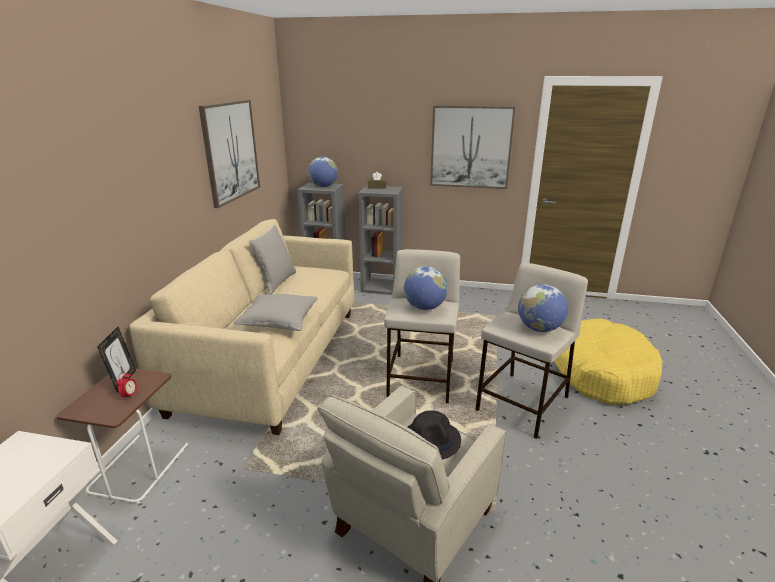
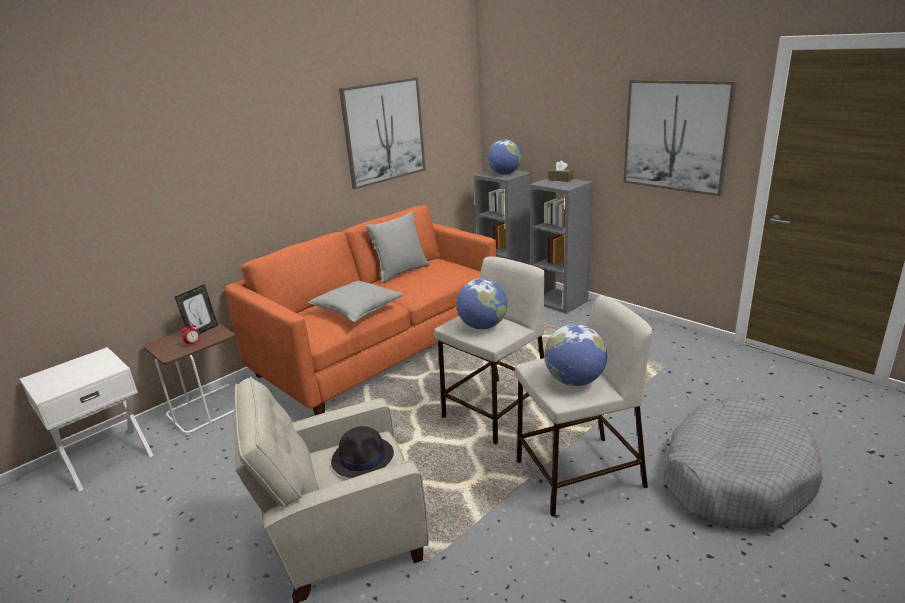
camera: 35 degrees right, 0 degrees up
beige sofa [129,219,354,435] -> orange sofa [225,206,496,416]
yellow dog bed [554,318,662,405] -> grey dog bed [664,396,823,529]

